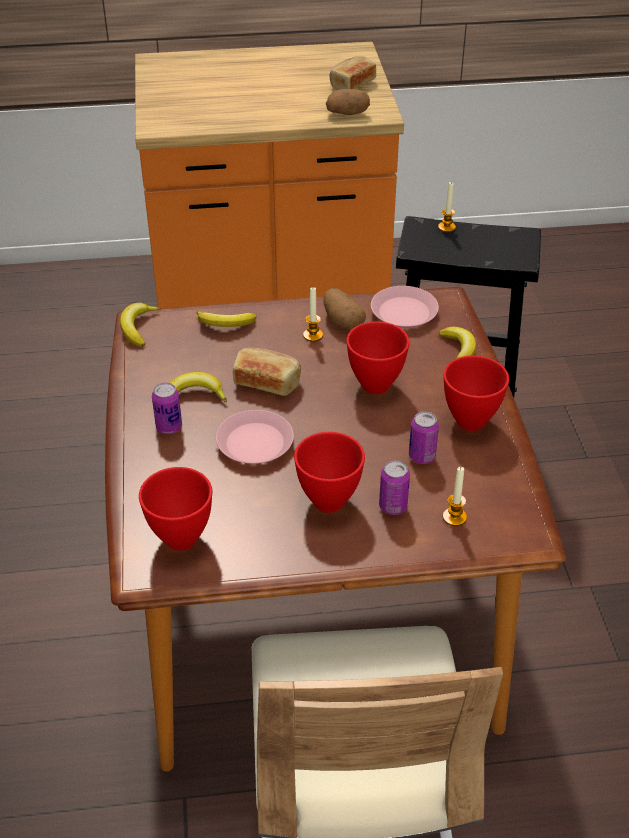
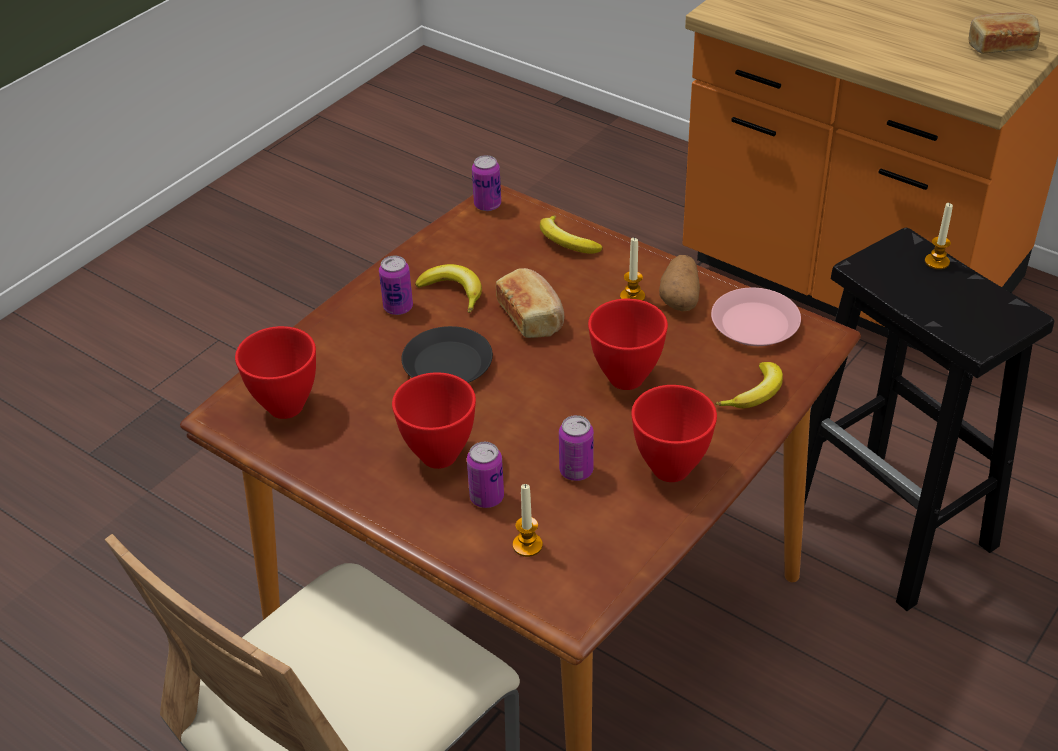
camera: 45 degrees right, 0 degrees up
banana [120,303,161,347] -> can [472,155,501,211]
pink plate [216,410,294,464] -> black plate [401,326,493,383]
potato [326,89,370,115] -> none

